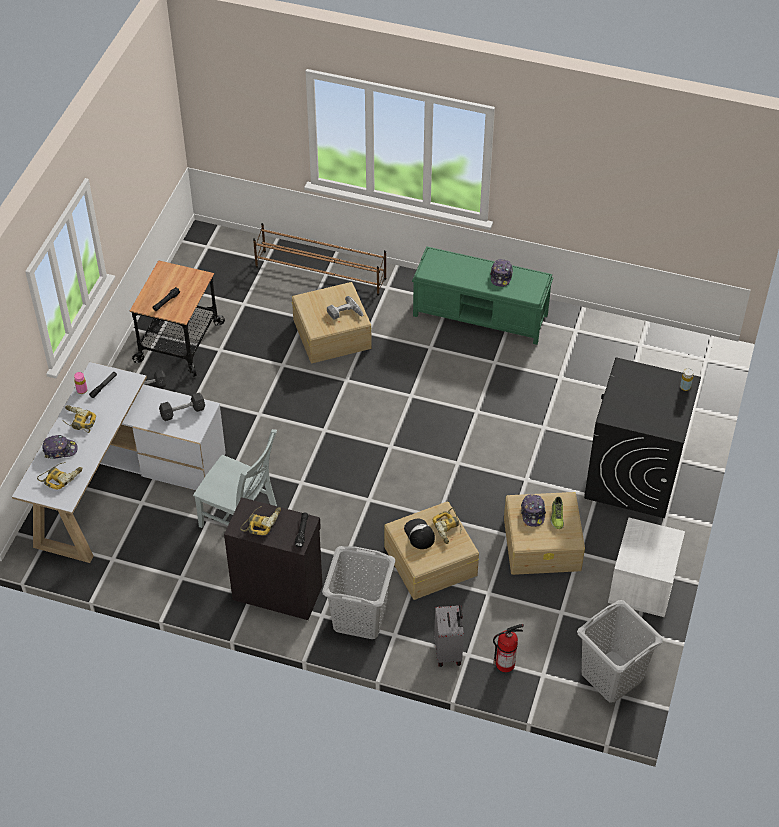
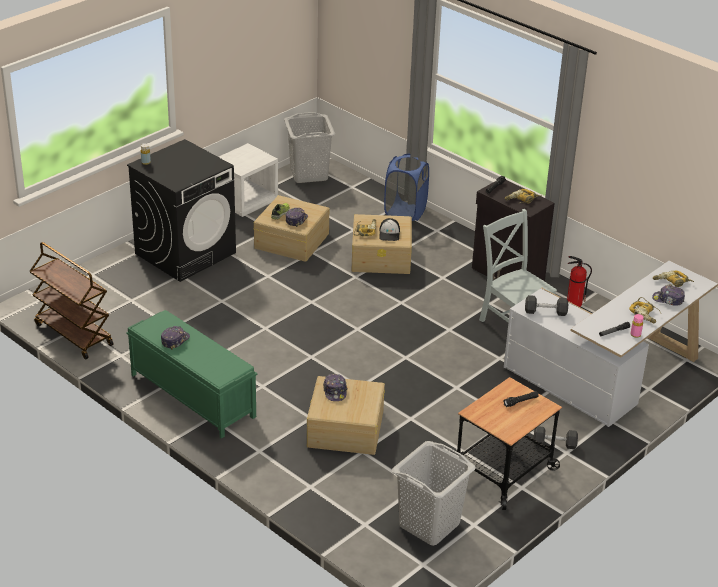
camera: 155 degrees left, 15 degrees down
brown shoe rack [253,223,386,296] -> none
grey laundry basket [322,546,395,639] -> grey laundry basket moved to [392,441,476,546]
power drill [327,296,363,320] -> cap [323,374,348,401]
grey suitcase [434,605,464,667] -> blue laundry basket [384,154,429,221]
fire extinguisher [493,624,524,672] -> fire extinguisher moved to [567,256,592,307]
none -> brown cart [30,242,114,359]

